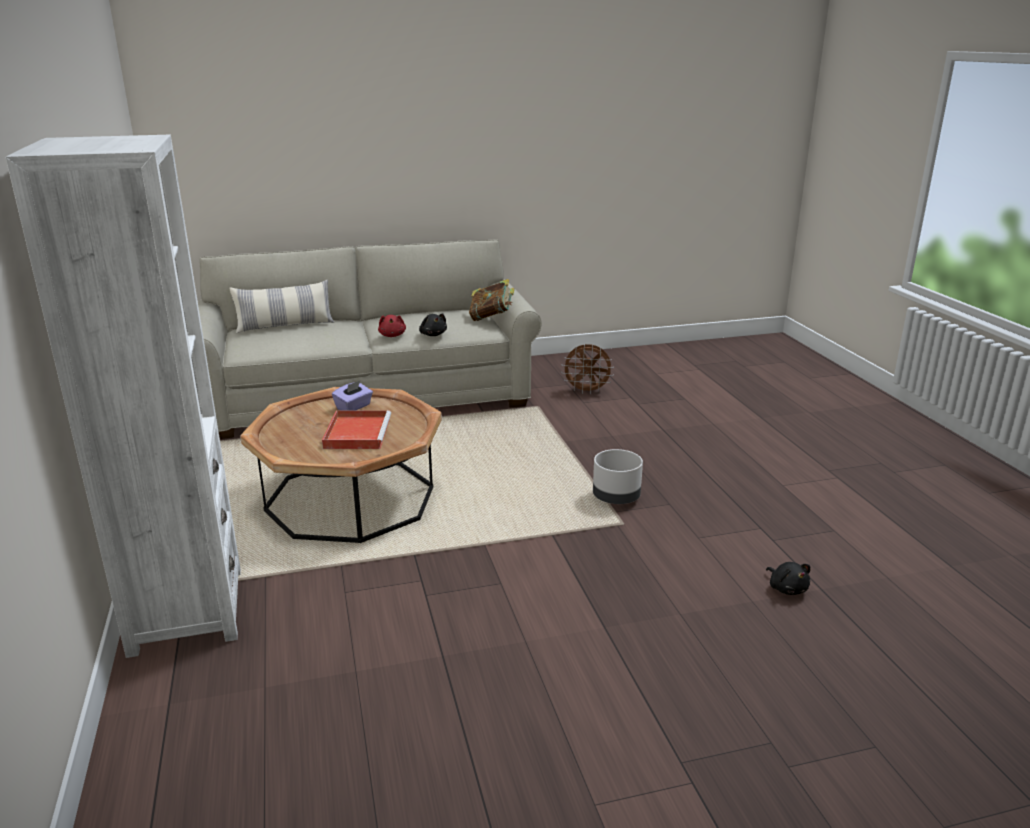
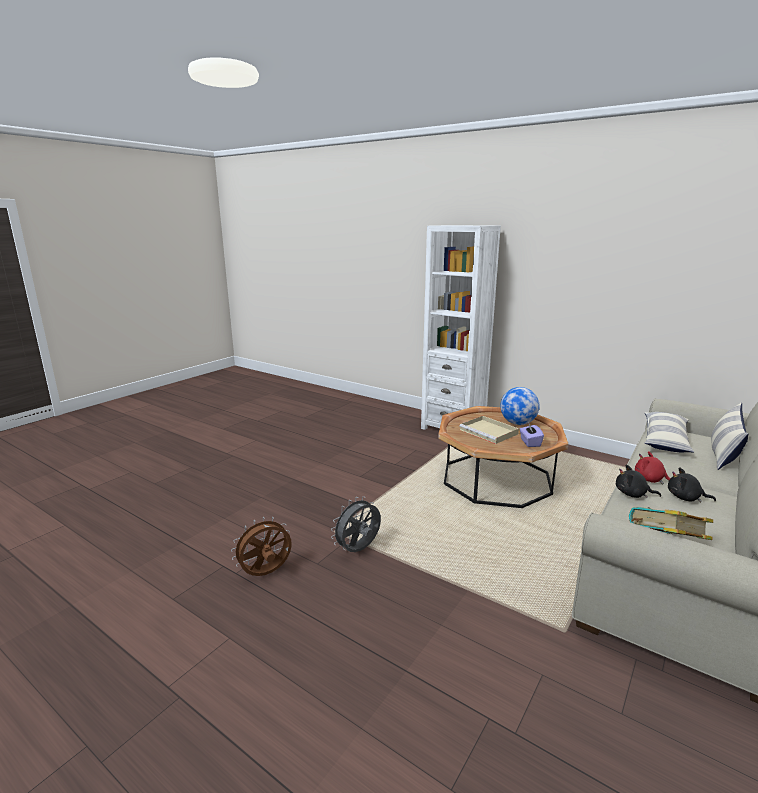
camera: 140 degrees right, 5 degrees down
red tray [322,410,391,449] -> beige tray [459,416,519,444]
brown fan [561,344,614,394] -> brown fan moved to [231,517,292,576]
grey planter [593,449,643,504] -> grey fan [331,496,381,552]
black plush toy [766,562,810,595] -> black plush toy moved to [668,467,716,502]
none -> globe [500,387,540,425]
none -> pillow [645,412,694,452]

